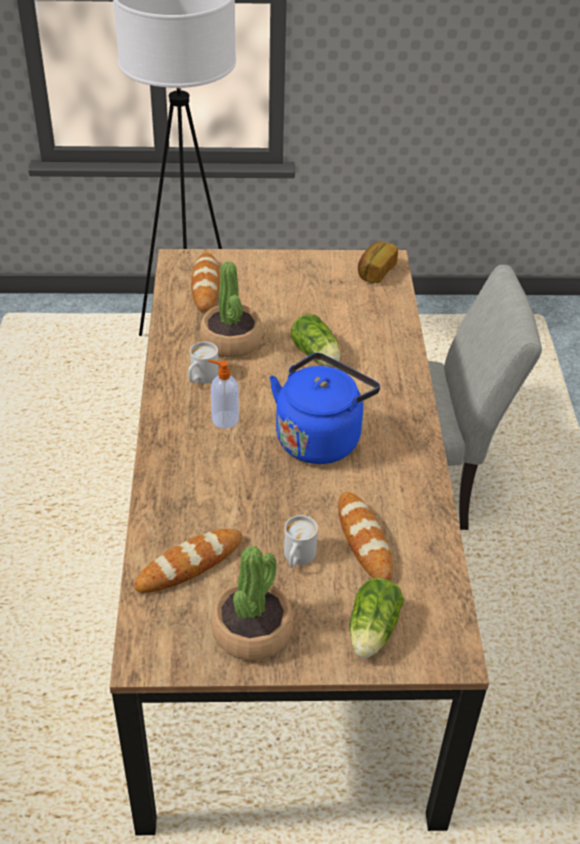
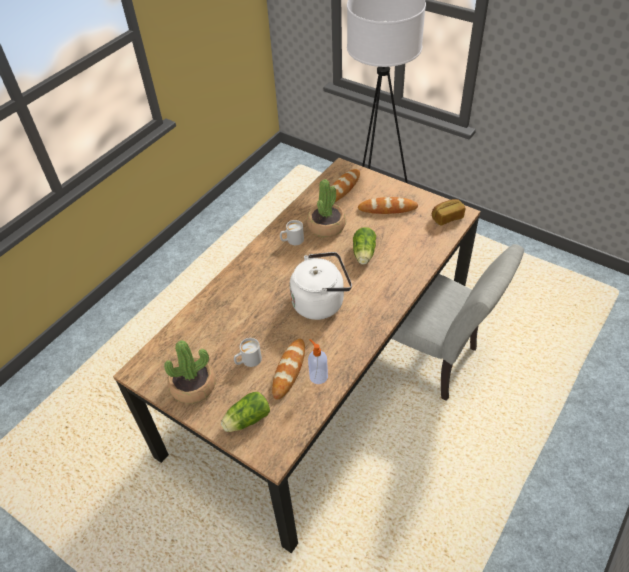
camera: 40 degrees right, 5 degrees up
bread [134,529,242,593] -> bread moved to [358,197,418,214]
soap dispenser [208,360,239,429] -> soap dispenser moved to [308,339,328,384]
blue kettle [270,353,380,464] -> white kettle [290,252,352,320]

